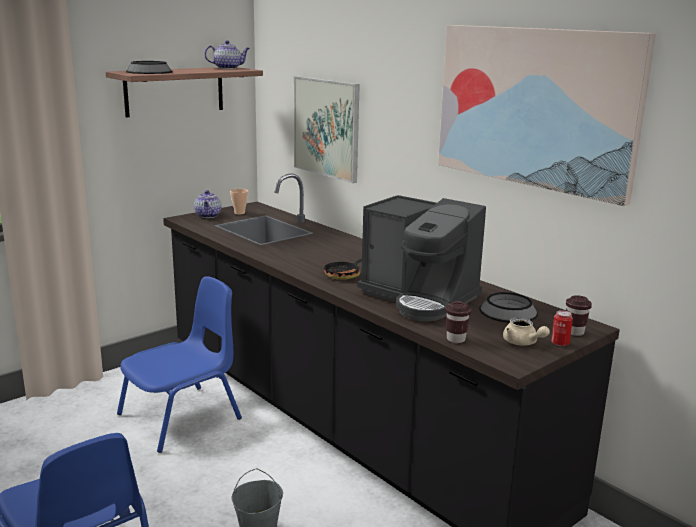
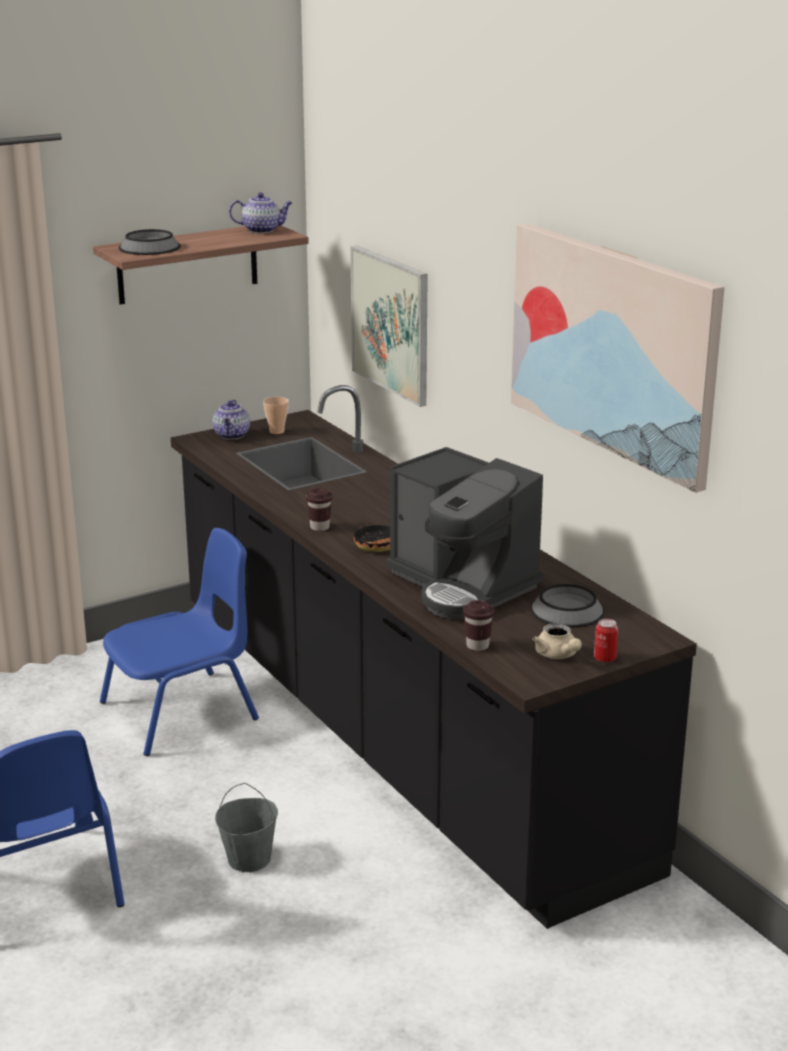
camera: 10 degrees right, 5 degrees up
brown cup [566,295,592,336] -> brown cup moved to [306,488,332,531]

